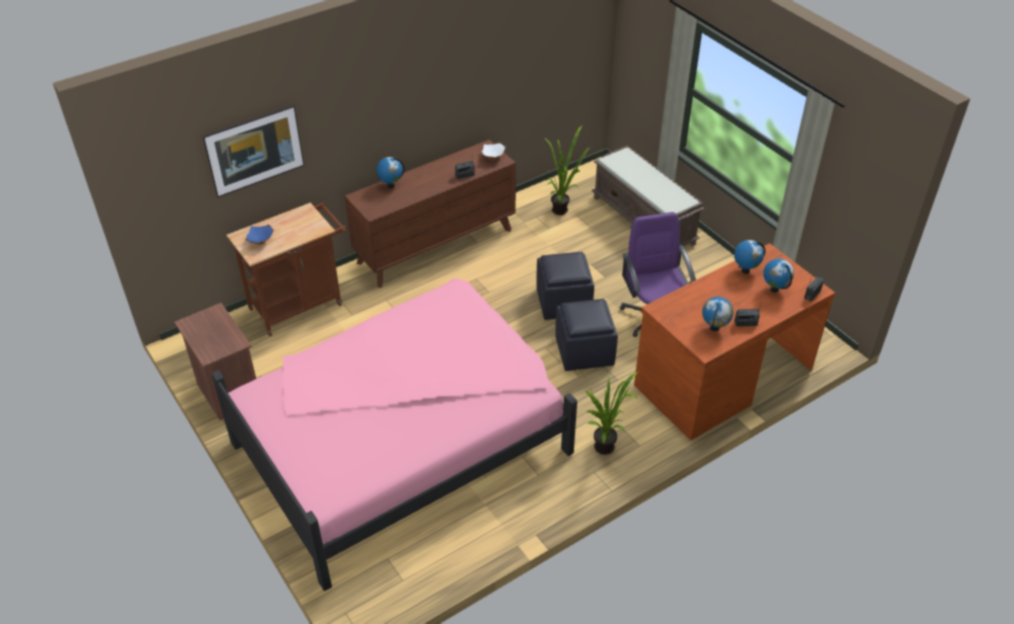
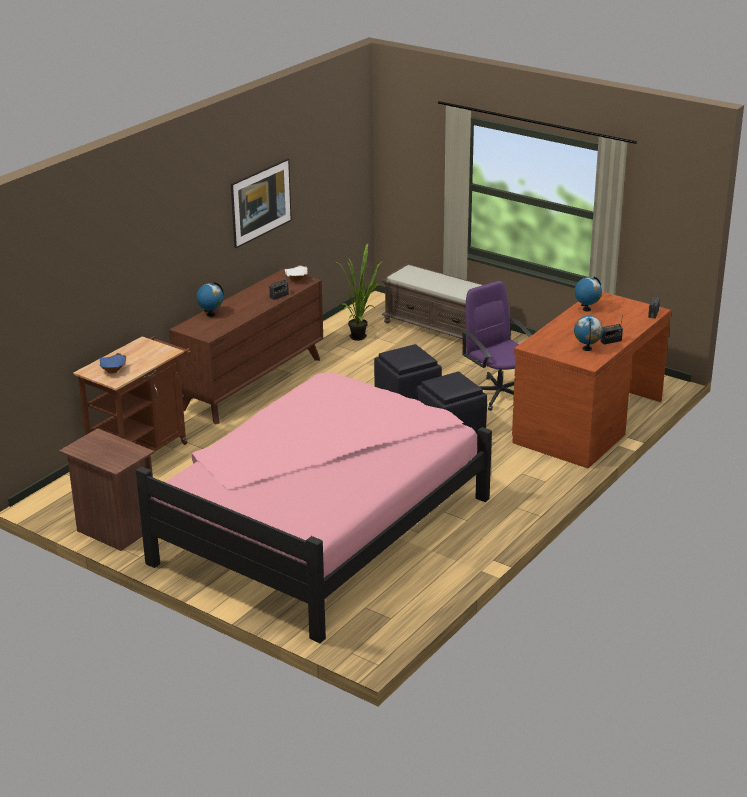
camera: 20 degrees left, 15 degrees down
picture [203,105,304,197] -> picture moved to [231,158,292,248]
potted plant [579,370,639,455] -> none
globe [763,259,794,292] -> none

